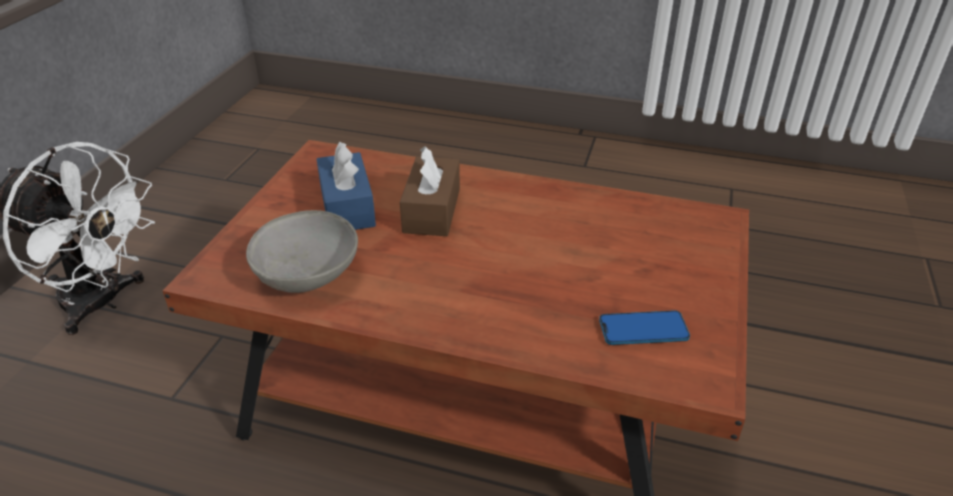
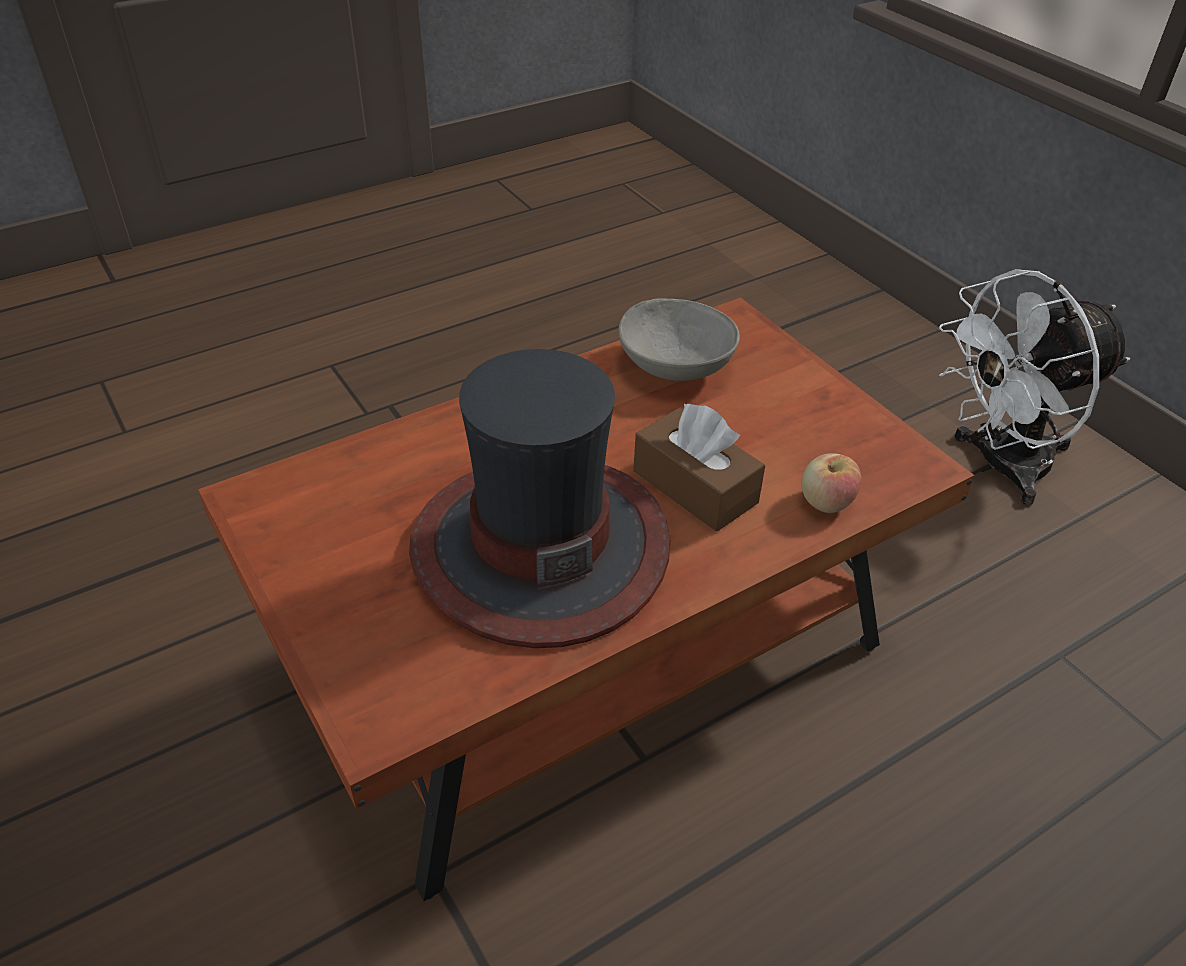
camera: 130 degrees right, 5 degrees up
blue tissue box [317,142,376,230] -> none
phone [599,310,690,345] -> none
none -> hat [409,349,670,648]
none -> apple [801,453,861,513]

